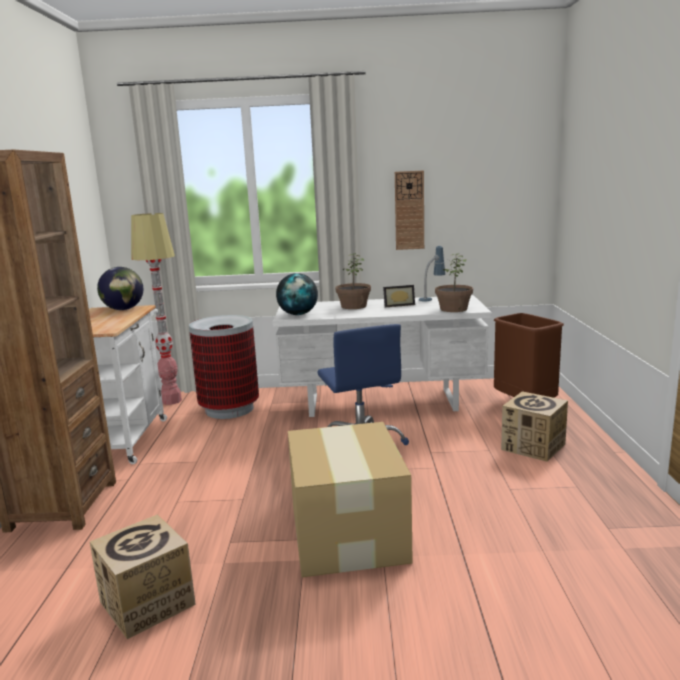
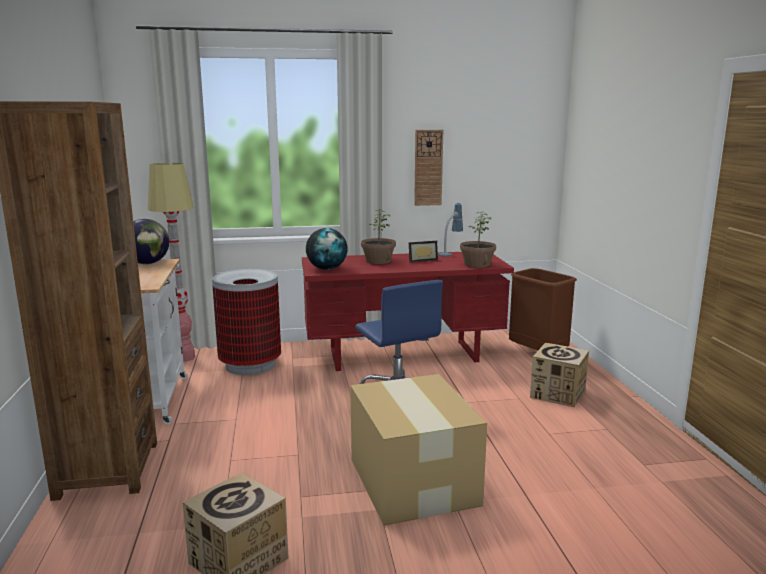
camera: 10 degrees left, 0 degrees up
white desk [273,295,492,417] -> red desk [302,252,514,371]

